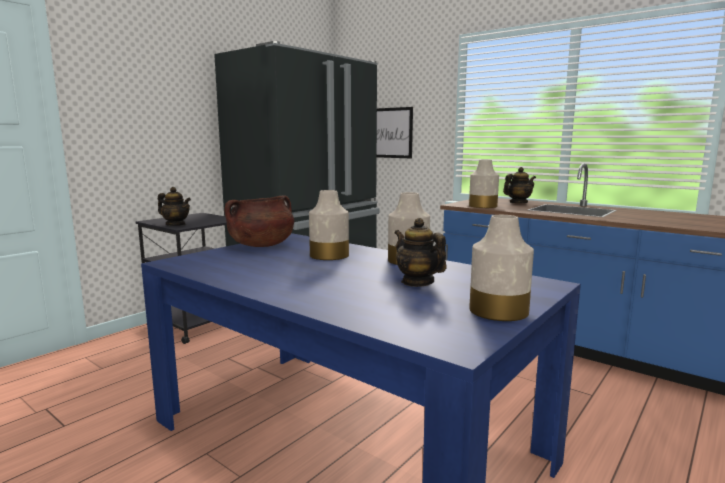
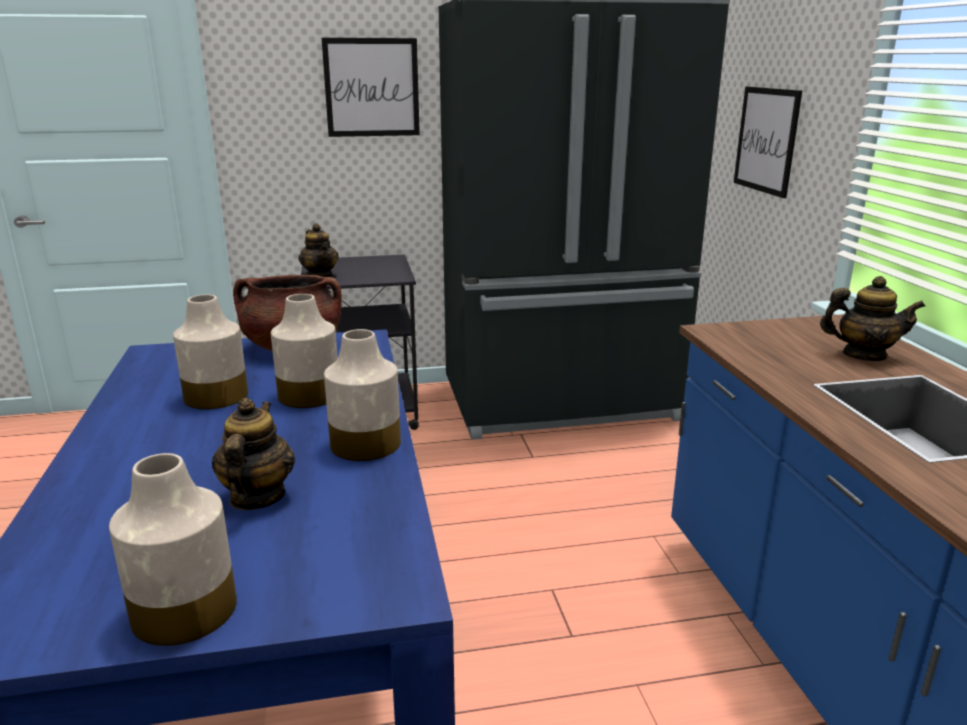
camera: 40 degrees right, 10 degrees up
beige vase [469,160,499,208] -> beige vase moved to [173,294,248,409]
none -> picture [322,38,420,137]

